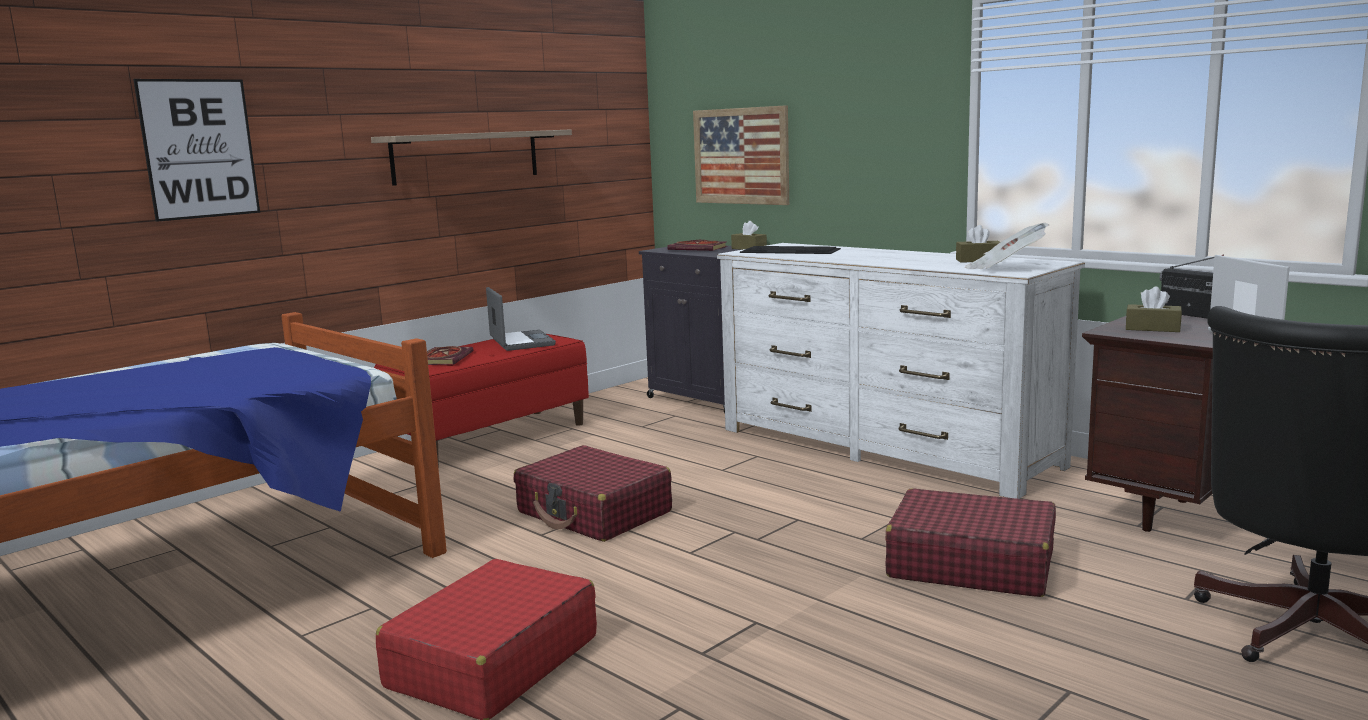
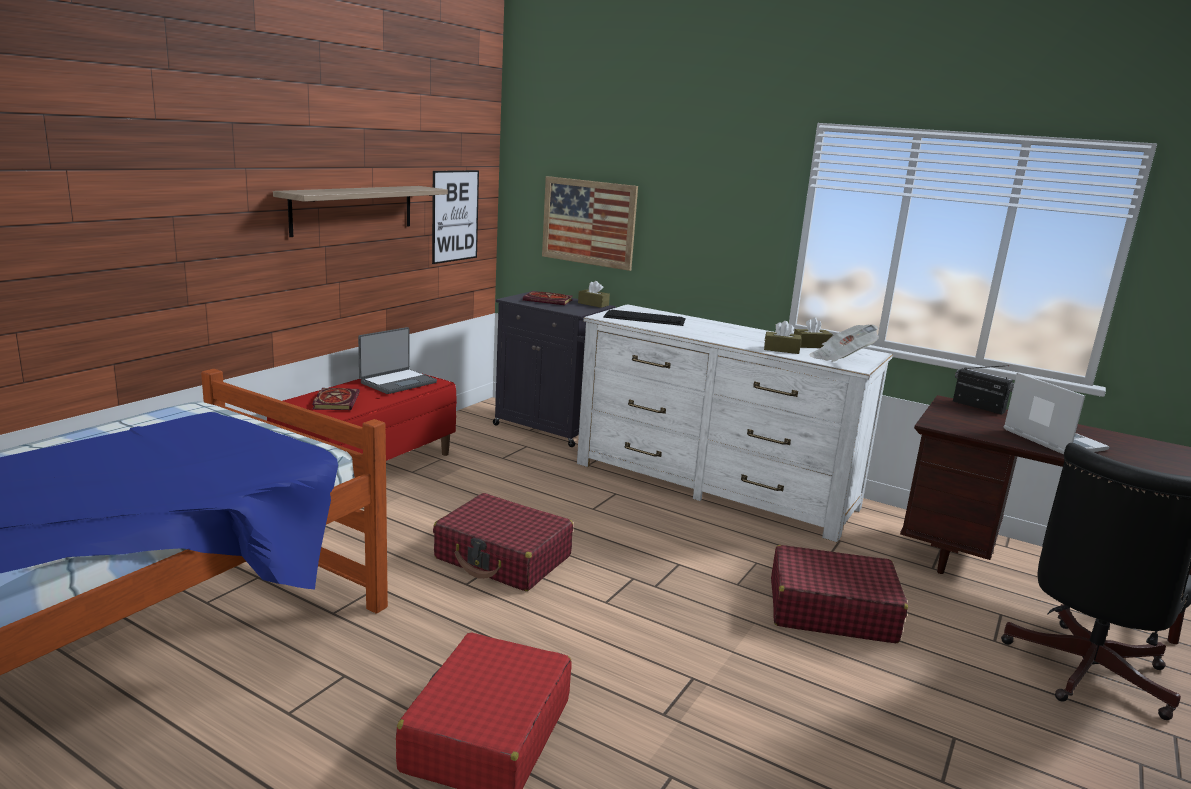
camera: 15 degrees left, 5 degrees up
picture [133,79,260,222] -> picture moved to [432,170,479,264]
laptop [486,287,556,351] -> laptop turned 75 degrees clockwise [358,327,437,394]
brown tissue box [1126,287,1182,332] -> brown tissue box moved to [764,321,801,354]

